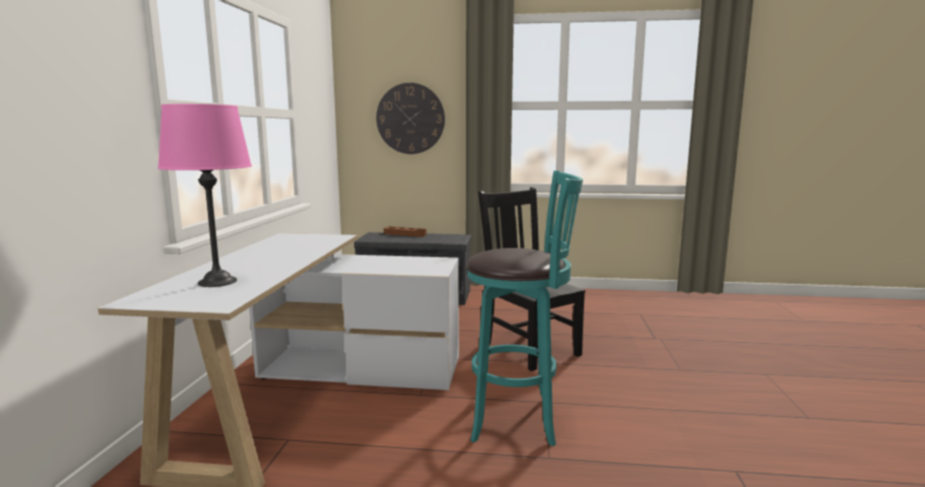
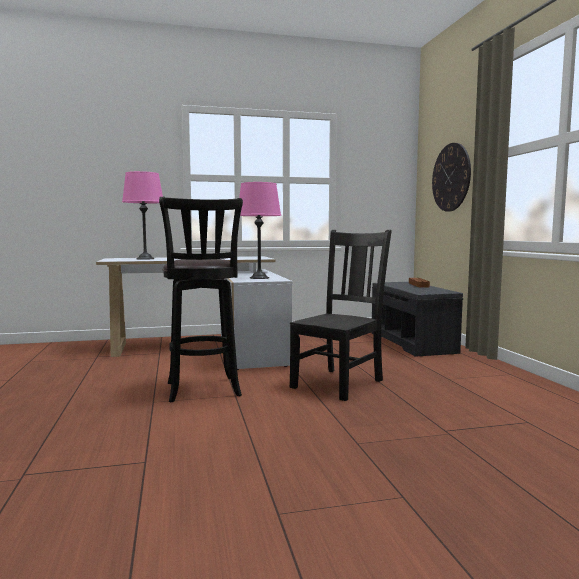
camera: 70 degrees right, 5 degrees down
turquoise stool [466,171,583,446] -> black stool [159,197,243,402]
none -> pink table lamp [239,182,281,279]

